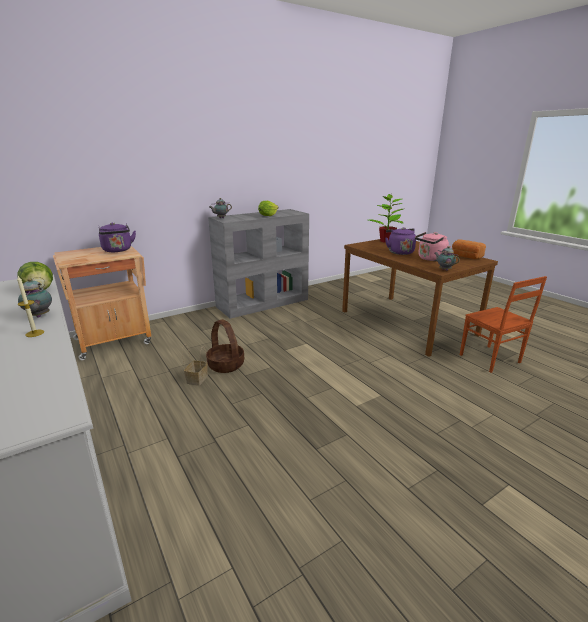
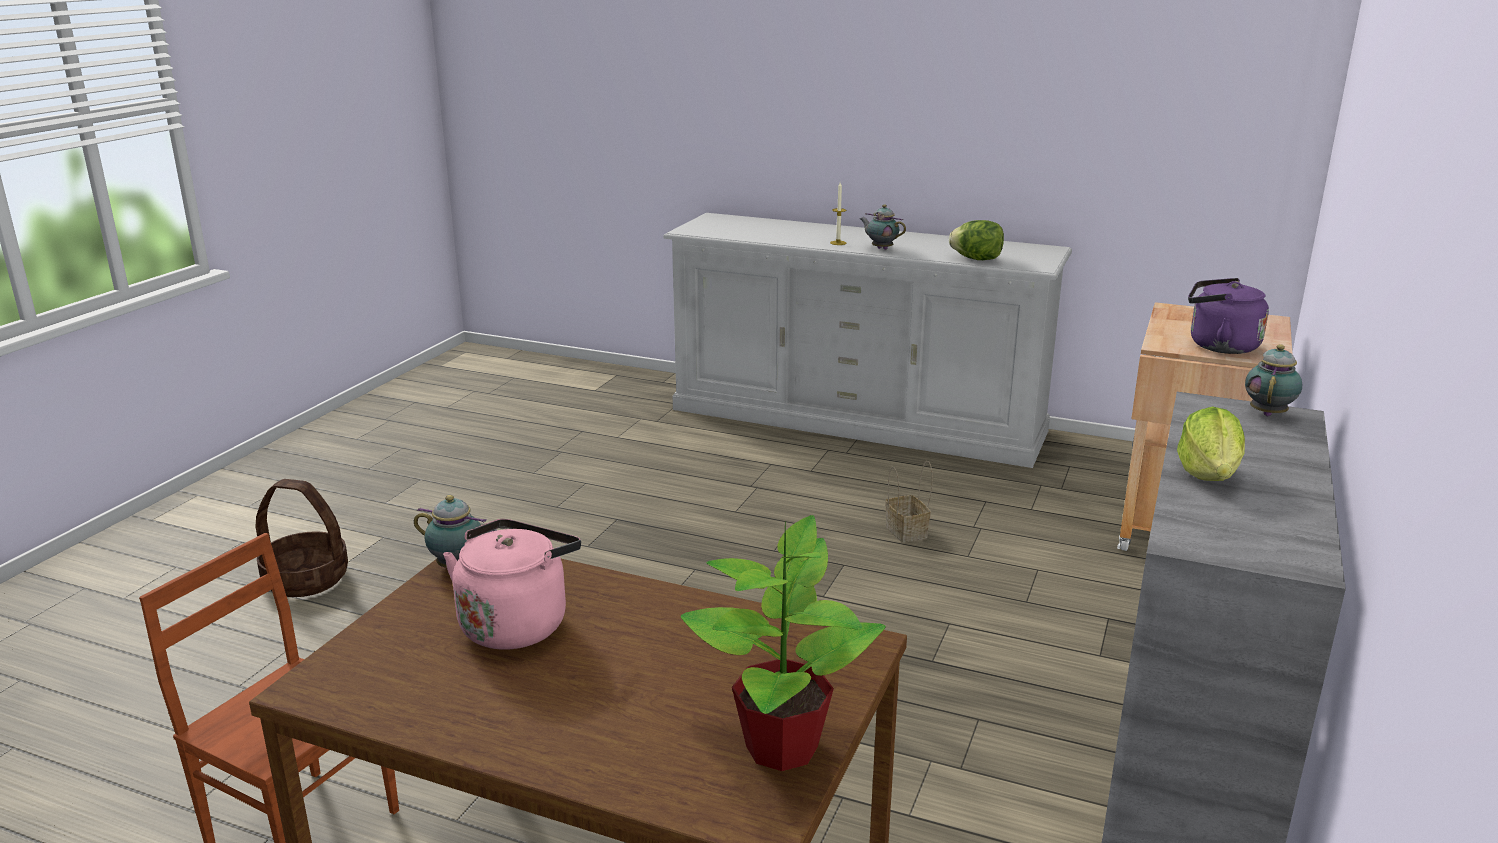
camera: 145 degrees right, 0 degrees up
basket [206,319,244,373] -> basket moved to [256,479,348,597]
purple kettle [385,227,416,255] -> none
bread [452,239,486,259] -> none

